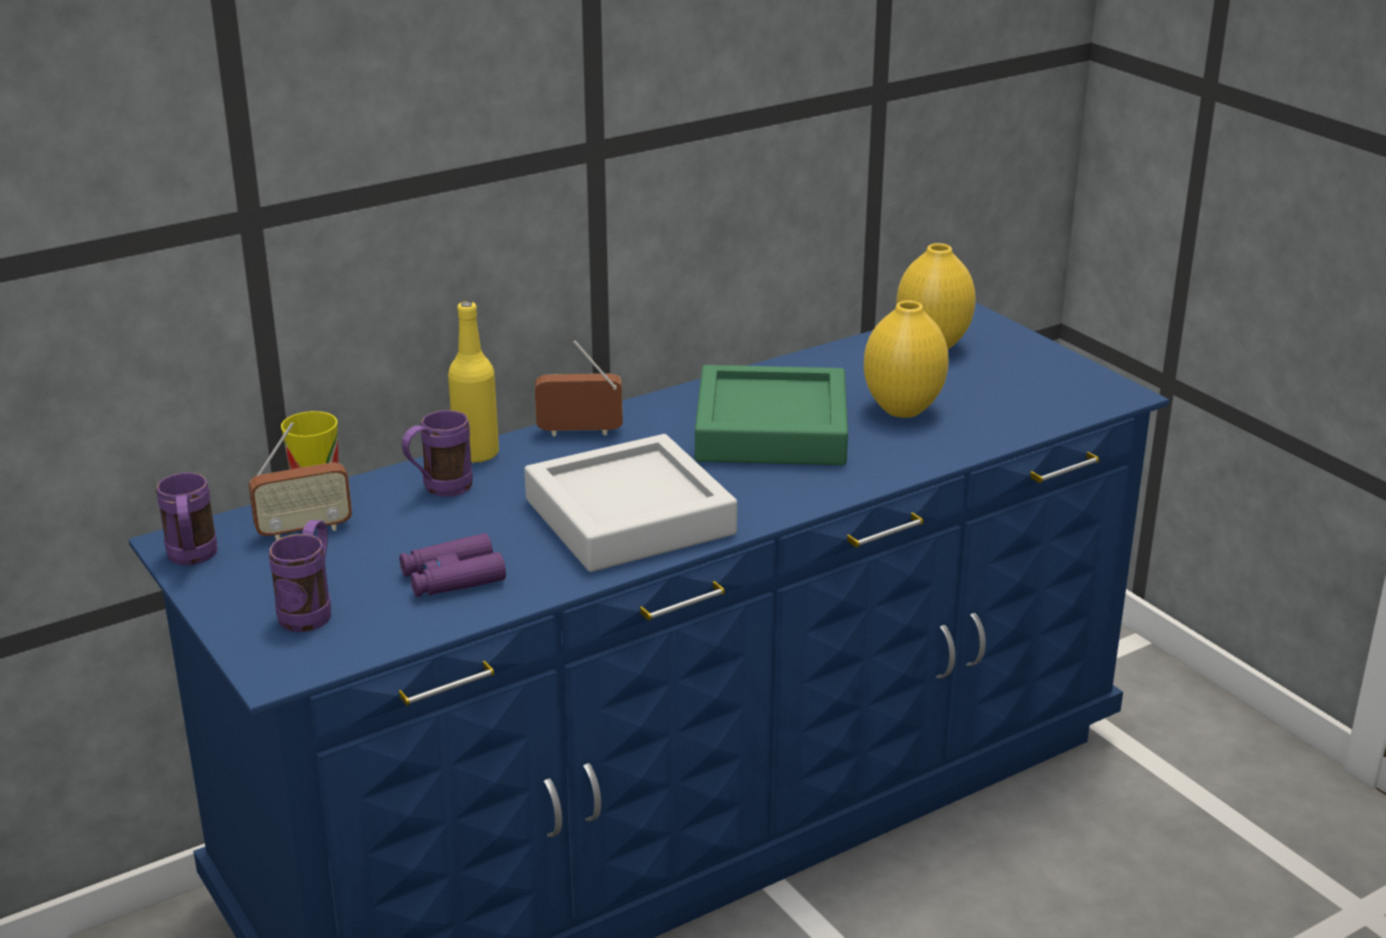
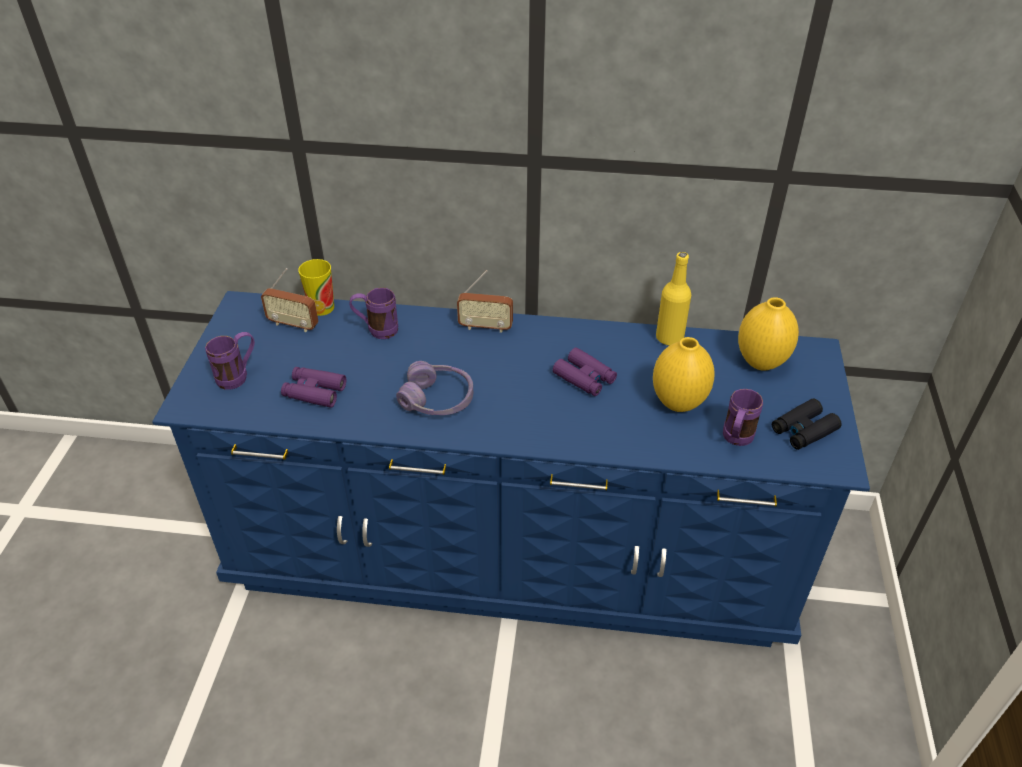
camera: 40 degrees right, 15 degrees up
purple mug [156,472,218,565] -> purple mug moved to [723,389,763,446]
yellow bottle [448,301,499,463] -> yellow bottle moved to [656,252,691,346]
grey tray [524,434,737,572] -> purple headphones [396,361,473,415]
radio [535,341,623,436] -> radio turned 150 degrees clockwise [457,270,513,333]
green tray [695,365,848,465] -> purple binoculars [553,347,617,396]
none -> black binoculars [772,398,842,450]

